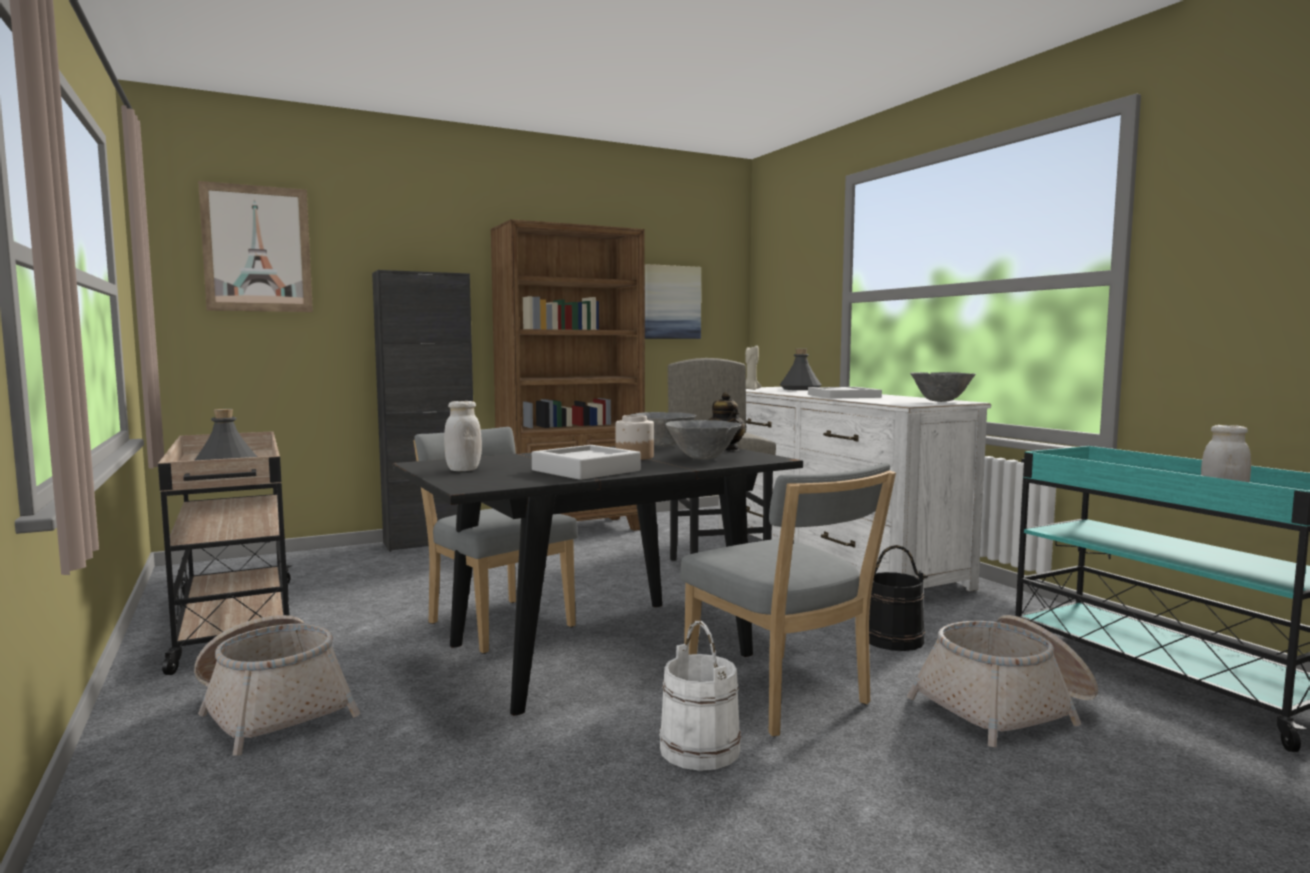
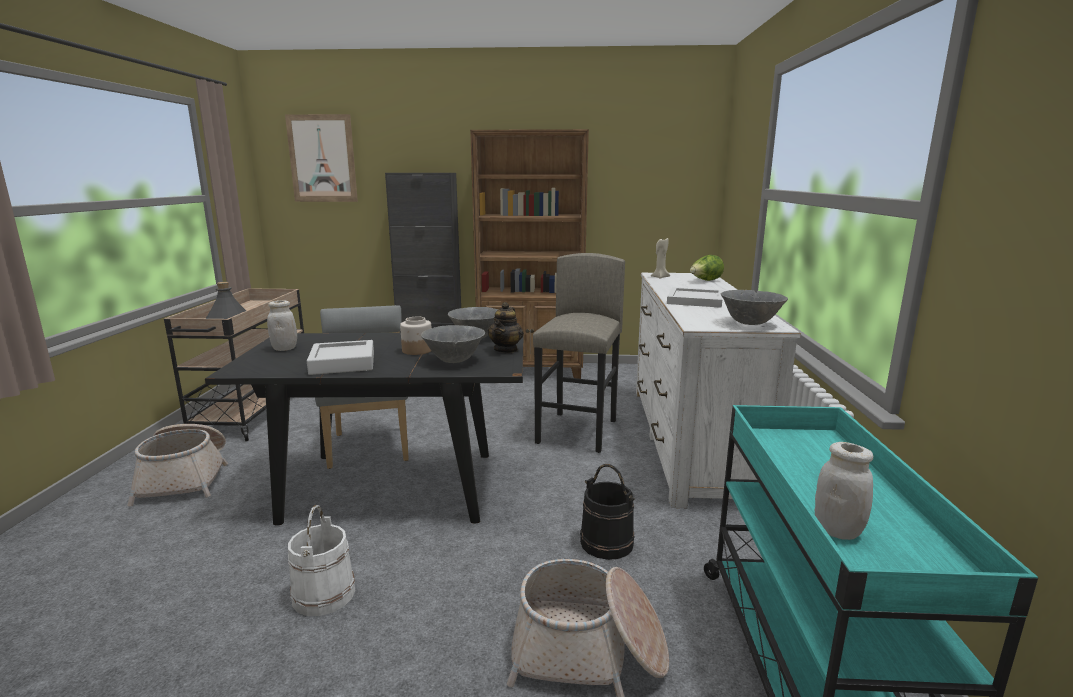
camera: 30 degrees right, 10 degrees up
picture [645,264,701,339] -> none
grey chair [680,463,896,737] -> none
grey bottle [780,349,821,390] -> lettuce [690,255,724,281]

